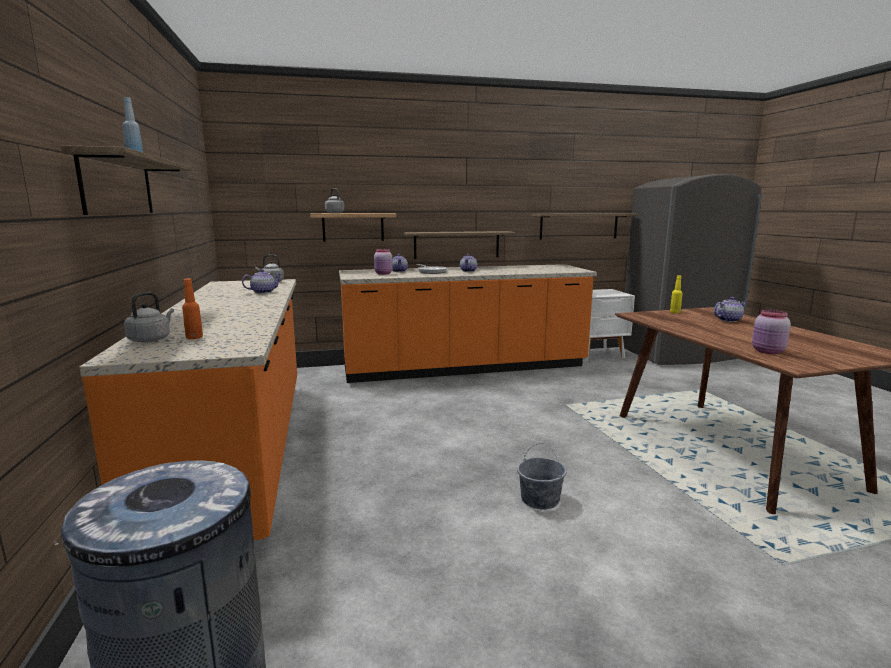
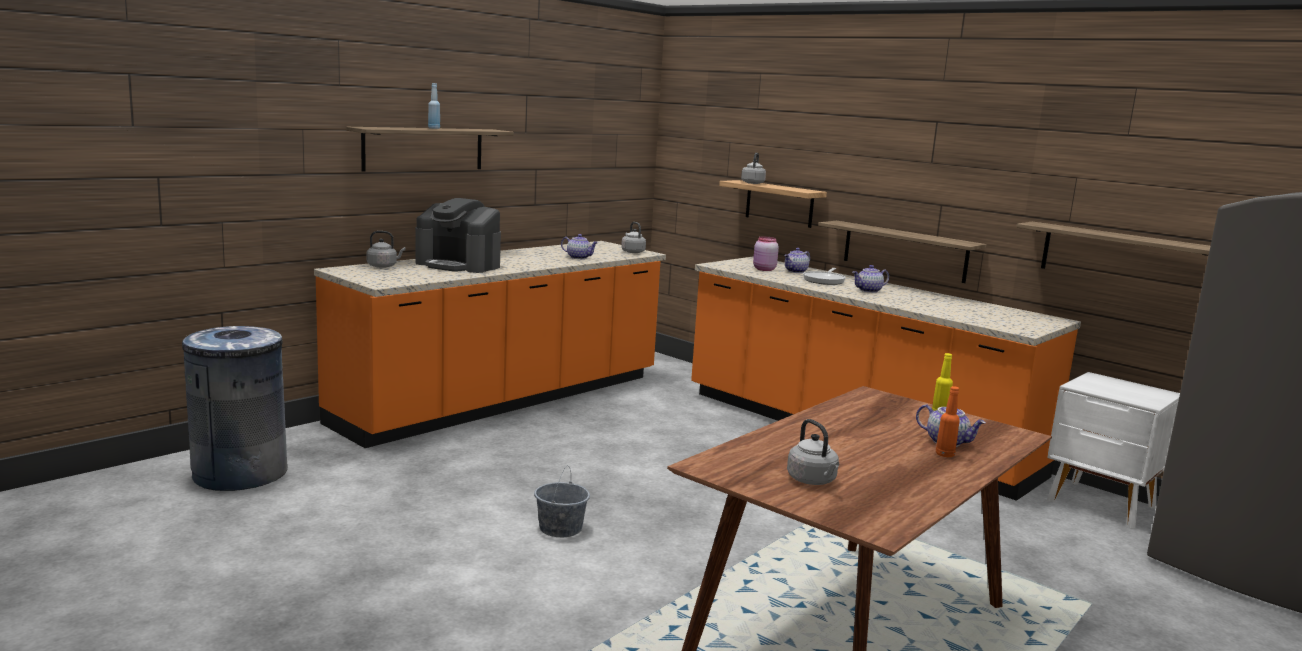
camera: 55 degrees right, 0 degrees up
orange bottle [182,279,203,339] -> orange bottle moved to [936,386,960,457]
pink jar [752,310,791,354] -> none
none -> coffee machine [415,198,501,273]
none -> grey kettle [787,419,839,485]

